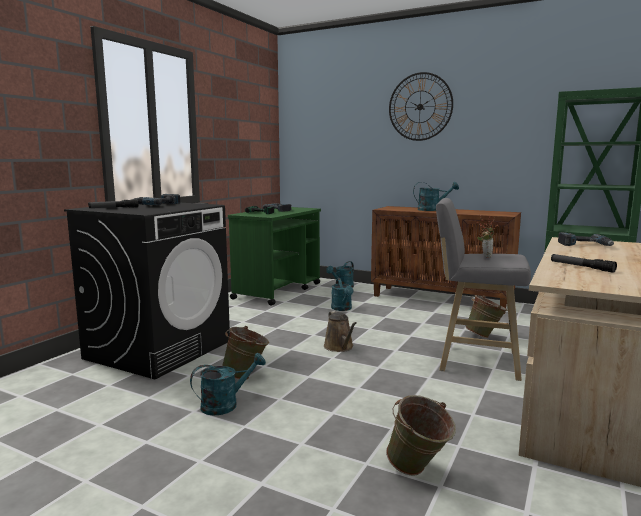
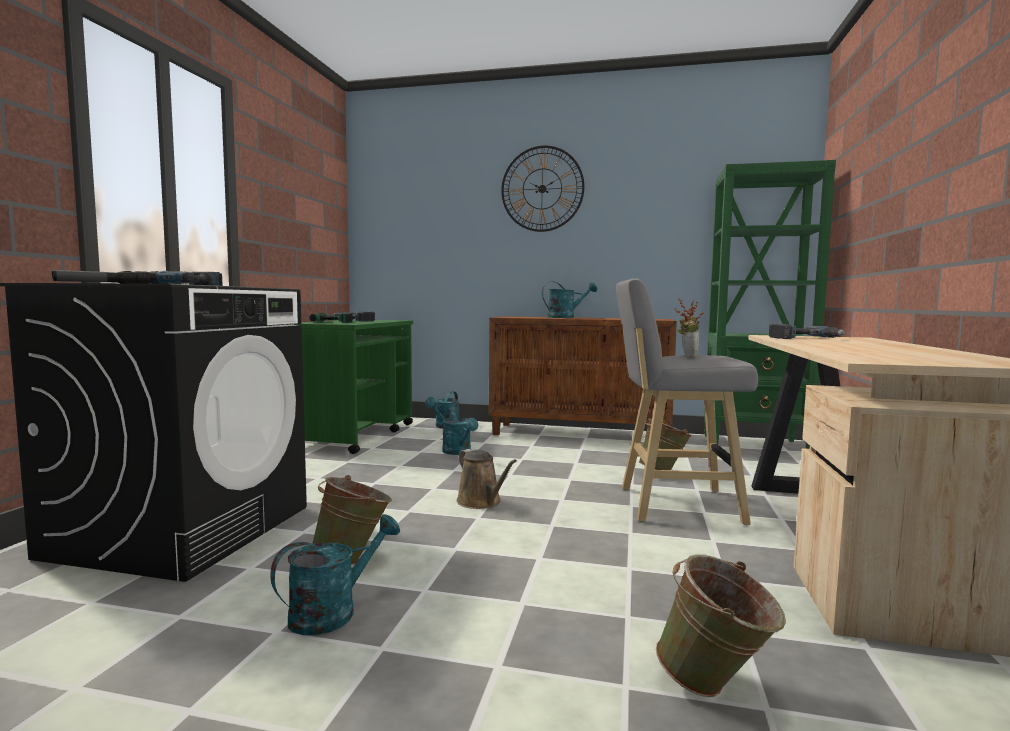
camera: 15 degrees left, 5 degrees down
flashlight [551,254,617,273] -> none

